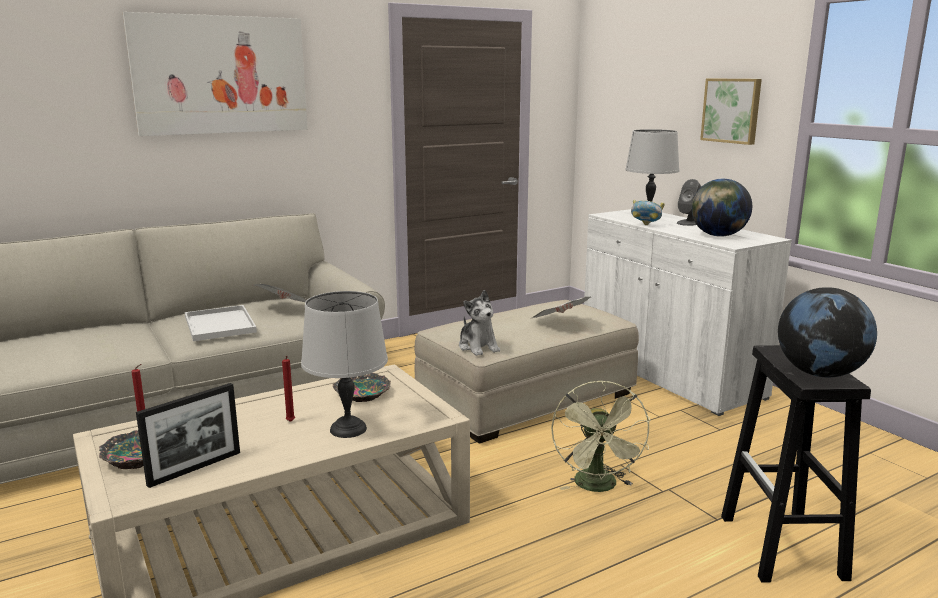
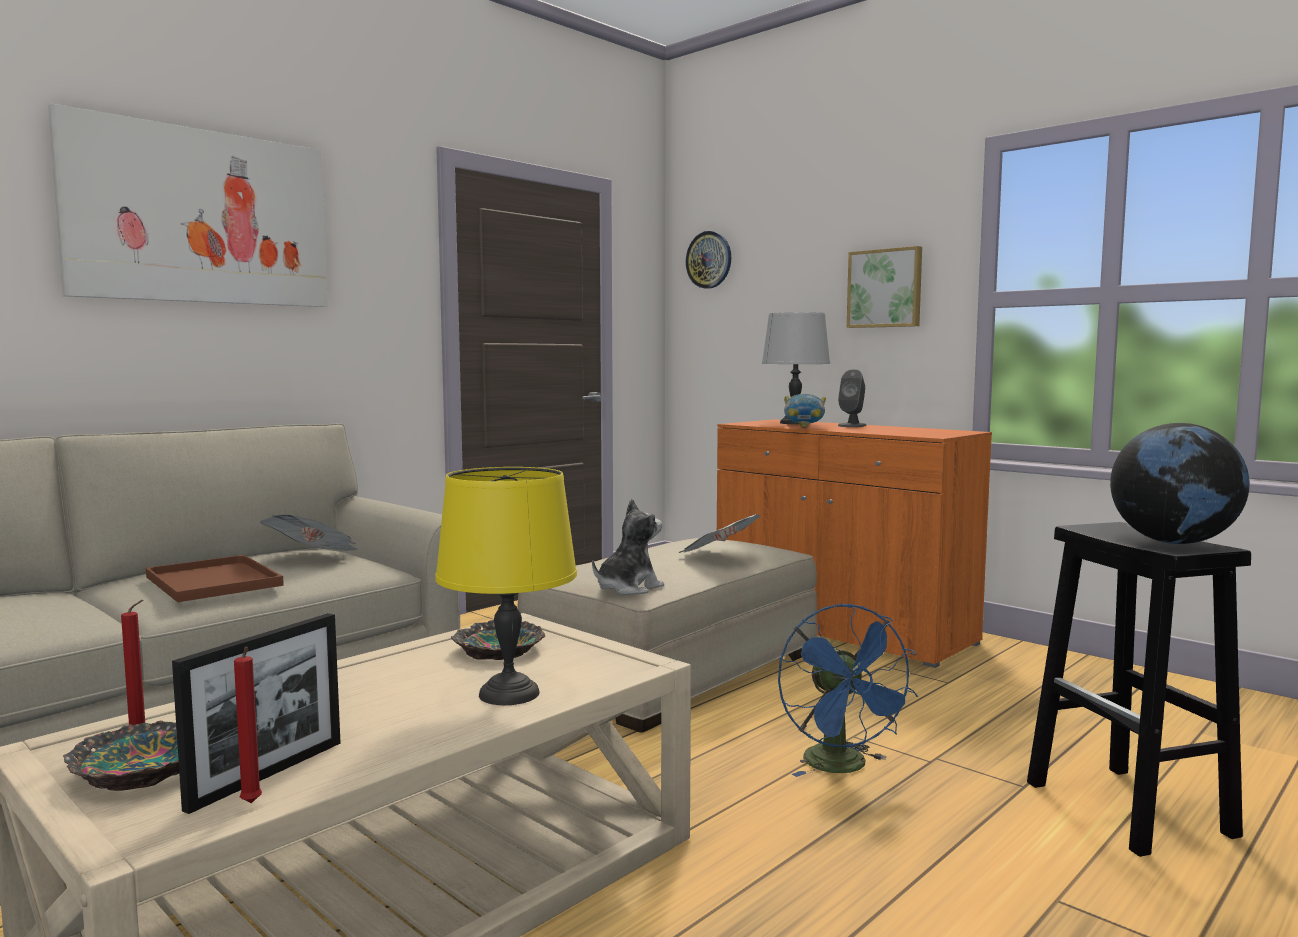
camera: 15 degrees left, 10 degrees down
white tray [185,305,257,341] -> brown tray [146,555,284,602]
red candle [282,356,295,422] -> red candle moved to [234,647,262,803]
grey table lamp [301,291,388,438] -> yellow table lamp [435,467,577,705]
plush toy [459,290,500,356] -> plush toy turned 90 degrees counterclockwise [592,499,664,595]
green fan [551,380,651,492] -> blue fan [778,603,919,777]
white cabinet [584,209,792,416] -> orange cabinet [717,419,992,668]
globe [691,179,752,237] -> none
none -> wall clock [686,231,731,289]

